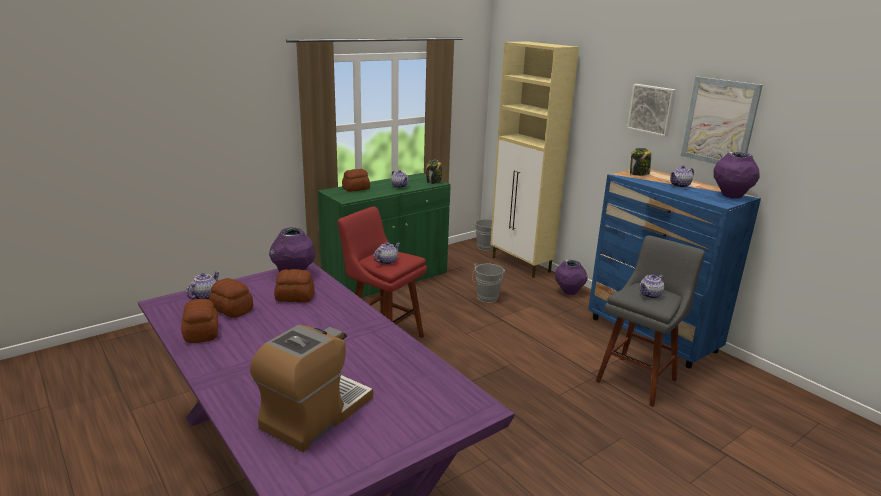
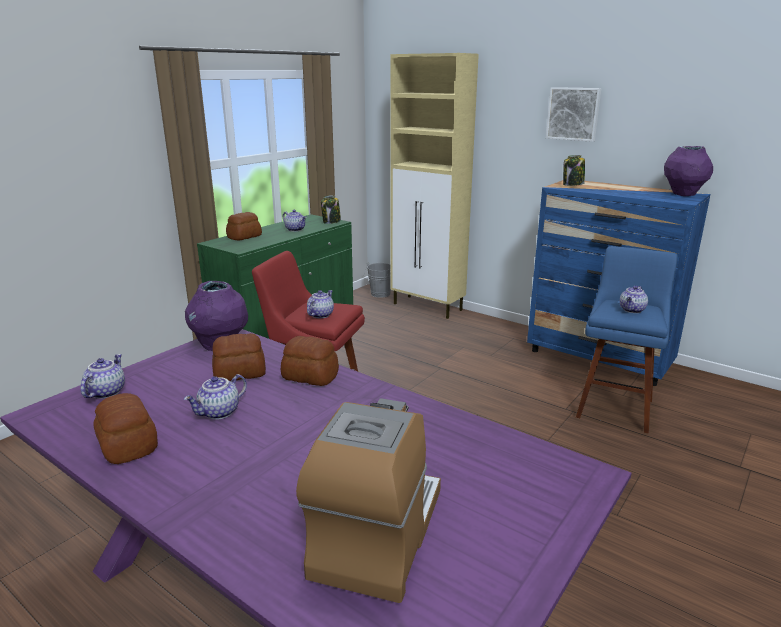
camera: 15 degrees left, 0 degrees up
bread [209,278,253,318] -> bread moved to [281,336,339,386]
grey bucket [472,264,505,302] -> none
purple vase [555,260,588,295] -> none
grey stool [595,235,705,407] -> blue stool [576,246,678,434]
teapot [670,165,694,188] -> teapot moved to [184,374,247,420]
picture [681,77,763,164] -> none

